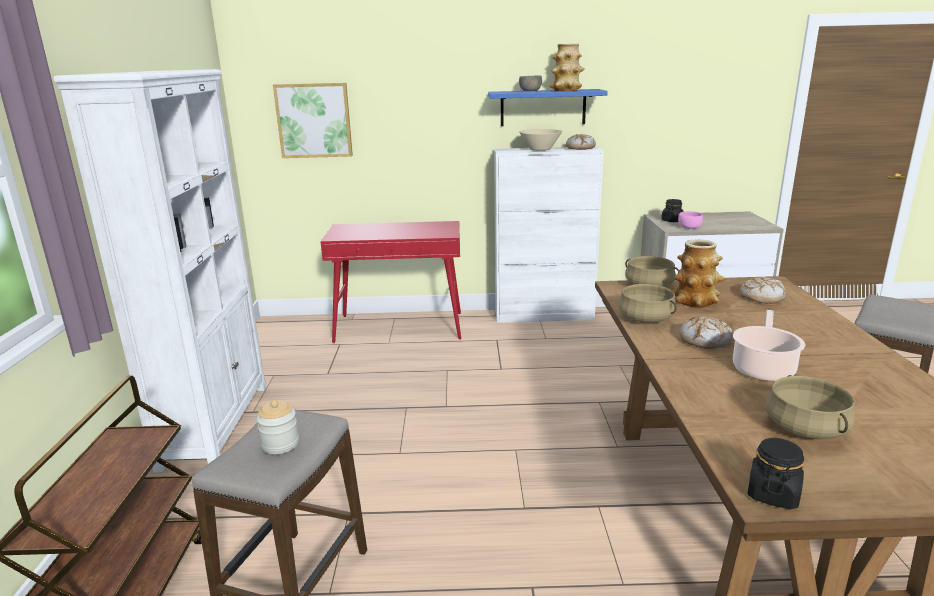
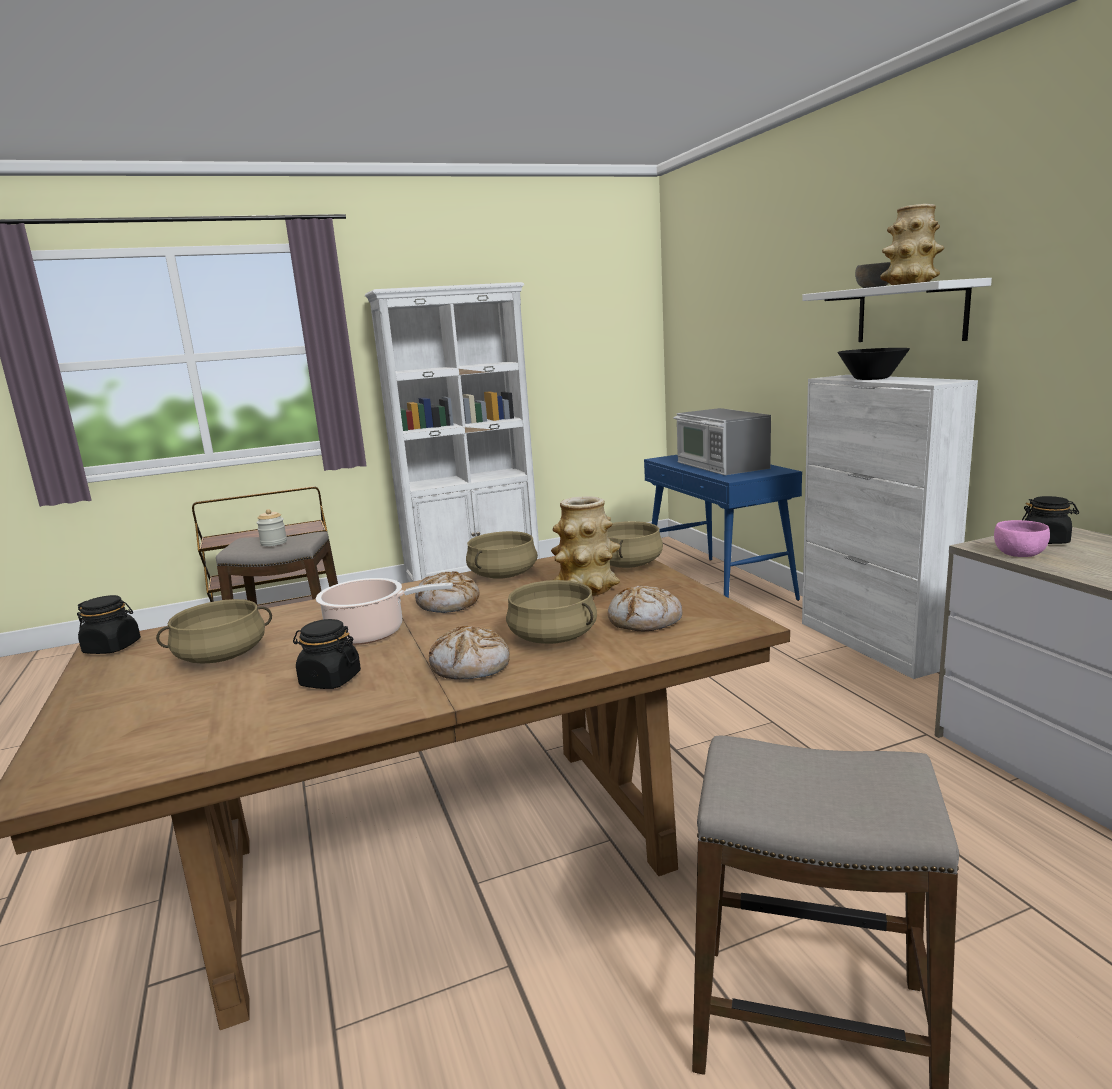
camera: 70 degrees right, 5 degrees down
picture [273,83,353,158] -> none
red console table [320,221,461,343] -> blue console table [644,455,802,601]
blue shelf [488,89,608,126] -> white shelf [802,278,992,342]
beige bowl [519,129,562,151] -> black bowl [837,348,910,380]
bread [566,134,596,150] -> bread moved to [429,626,510,679]
none -> black jar [293,619,361,689]
none -> beige cooking pot [506,580,597,644]
none -> microwave [673,408,771,475]

